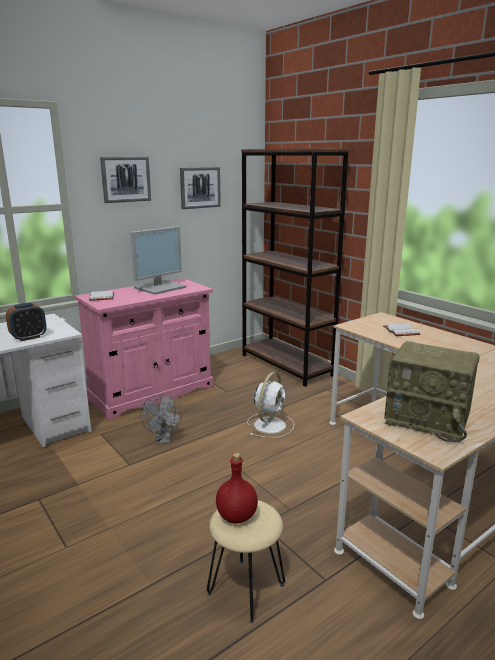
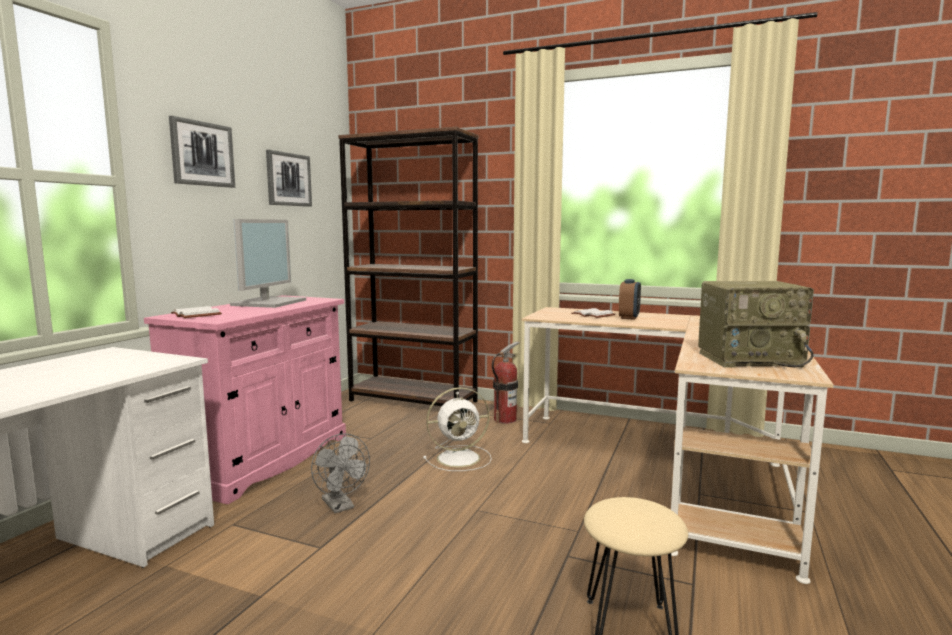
camera: 30 degrees left, 10 degrees down
alarm clock [6,303,46,341] -> alarm clock moved to [619,279,641,320]
red bottle [216,453,258,524] -> none
white fan [247,372,294,438] -> white fan turned 75 degrees clockwise [423,387,492,471]
none -> fire extinguisher [492,341,520,424]

